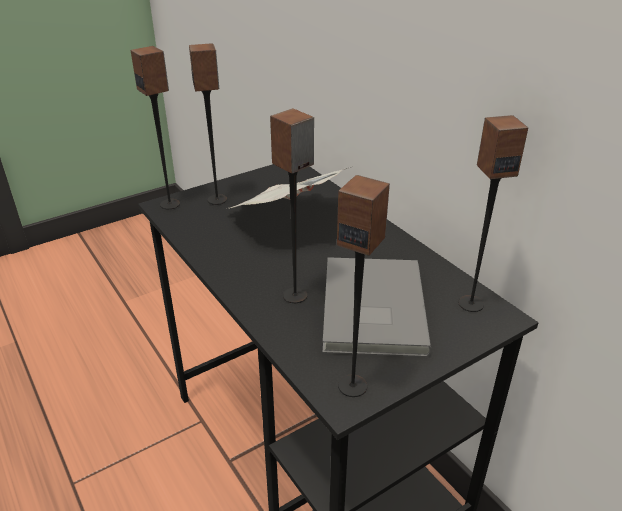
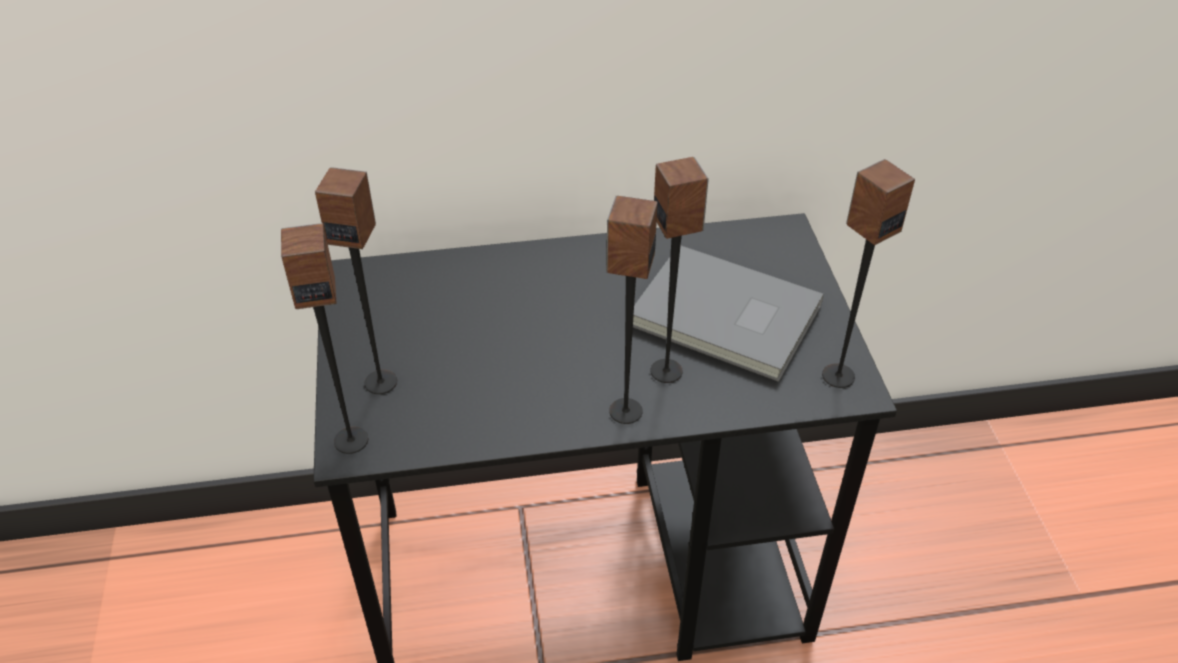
camera: 65 degrees left, 10 degrees up
newspaper [226,167,351,209] -> none
speaker [458,115,528,312] -> speaker moved to [606,196,658,424]

